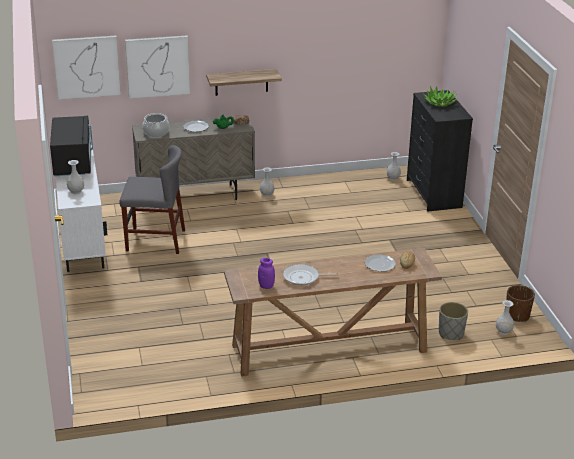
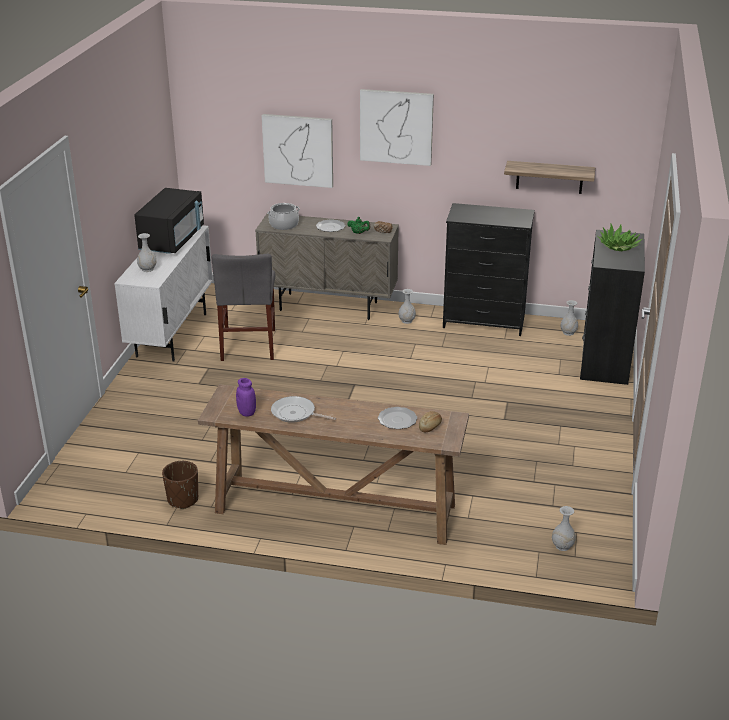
camera: 25 degrees right, 0 degrees up
picture [52,36,121,100] -> picture moved to [360,89,434,166]
grey chair [120,145,185,254] -> grey chair turned 60 degrees clockwise [212,254,275,361]
shelf [206,69,282,96] -> shelf moved to [504,161,595,194]
grey planter [439,302,468,340] -> none
brown planter [506,285,535,322] -> brown planter moved to [162,461,198,509]
none -> black dresser [443,203,535,336]

